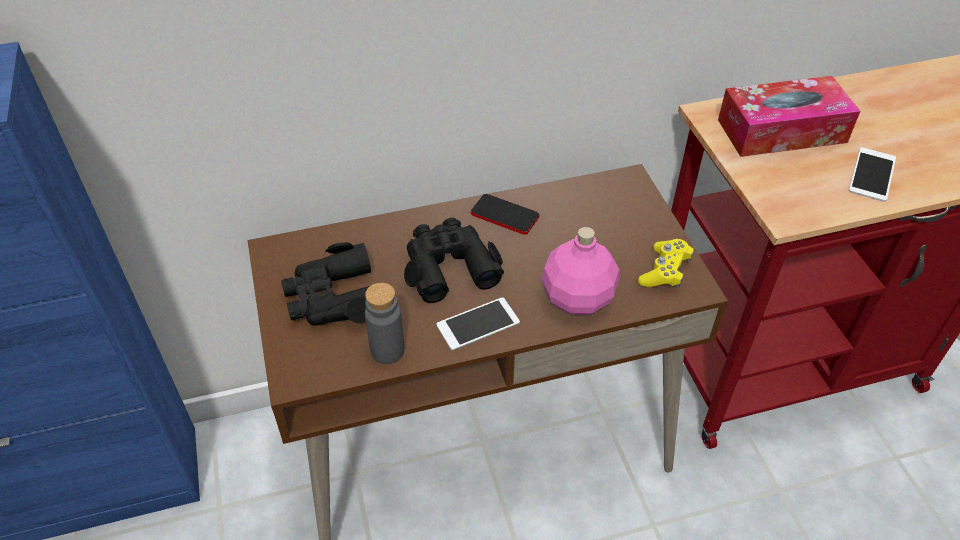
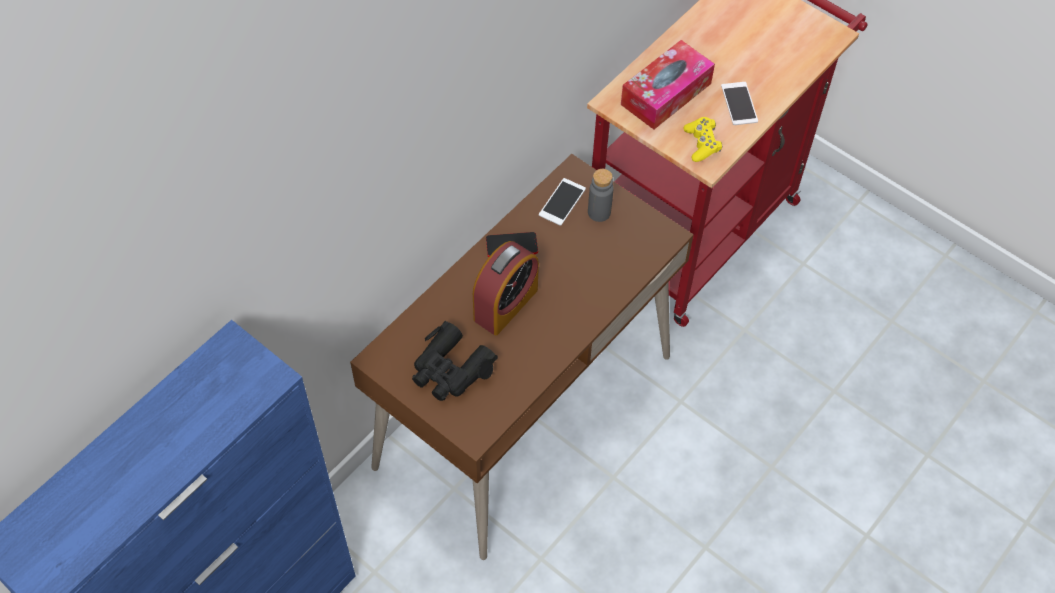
camera: 35 degrees left, 10 degrees up
grey bottle [365,283,405,364] -> grey bottle moved to [588,169,614,222]
black binoculars [404,218,504,303] -> alarm clock [473,241,539,335]
phone [436,297,520,350] -> phone moved to [539,178,586,226]
pink bottle [542,227,619,315] -> none
yellow game controller [638,239,694,288] -> yellow game controller moved to [683,117,722,162]

